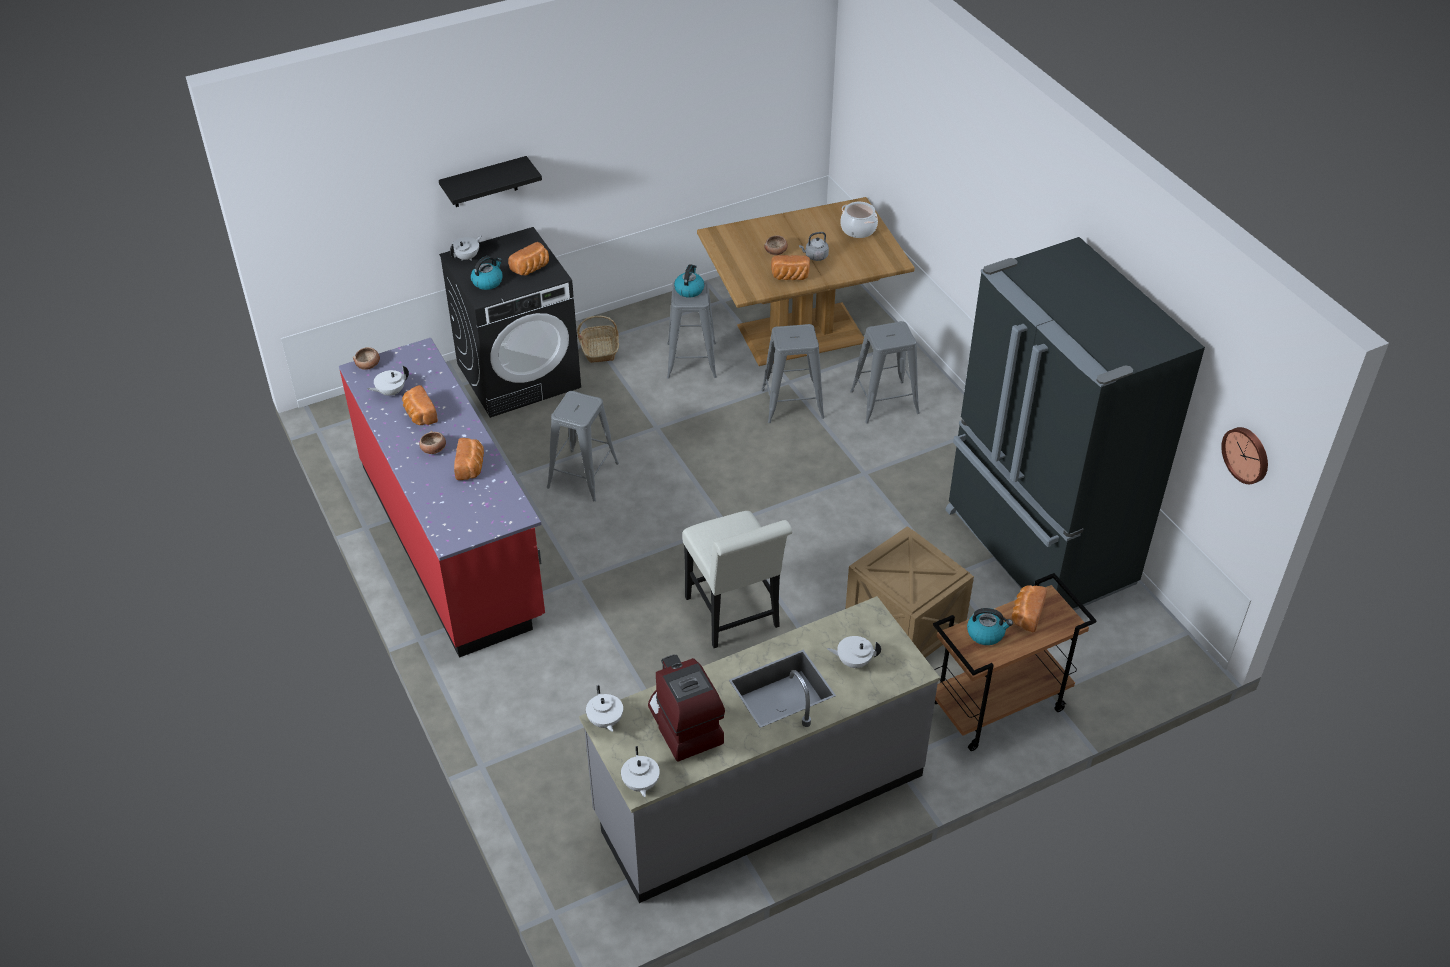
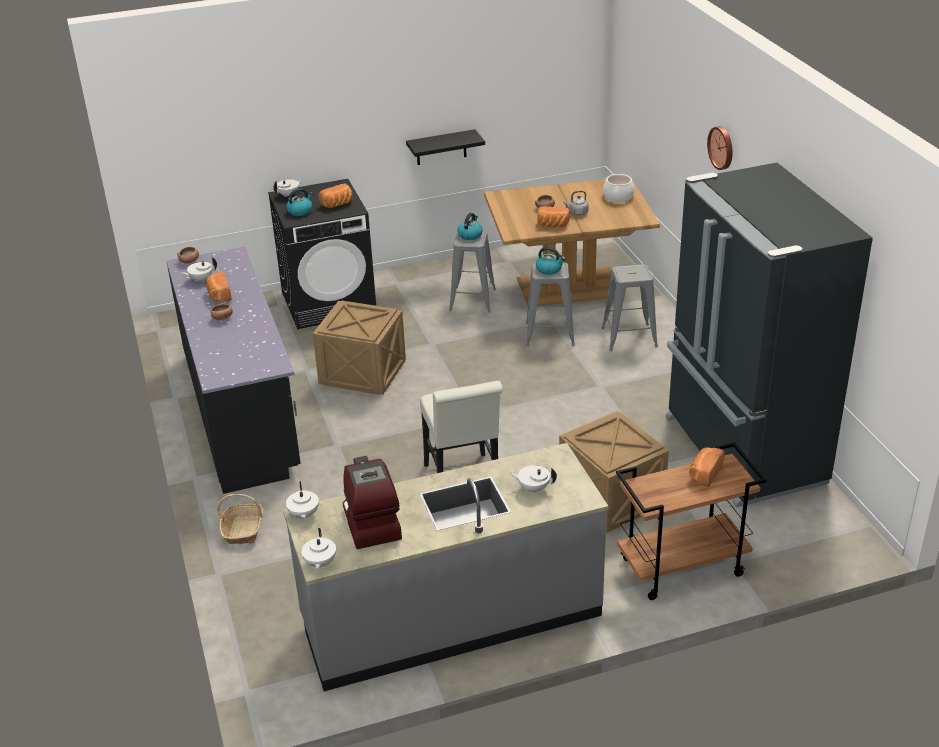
camera: 10 degrees right, 10 degrees down
red counter [339,338,545,658] -> black counter [166,246,301,494]
black shelf [439,156,542,207] -> black shelf moved to [406,129,485,165]
bread [454,438,484,480] -> none
grey stool [547,391,619,501] -> crate [312,301,406,395]
basket [577,316,619,363] -> basket moved to [217,494,263,544]
kettle [967,608,1013,645] -> kettle moved to [536,247,566,275]
wall clock [1221,427,1268,484] -> wall clock moved to [707,126,733,170]

